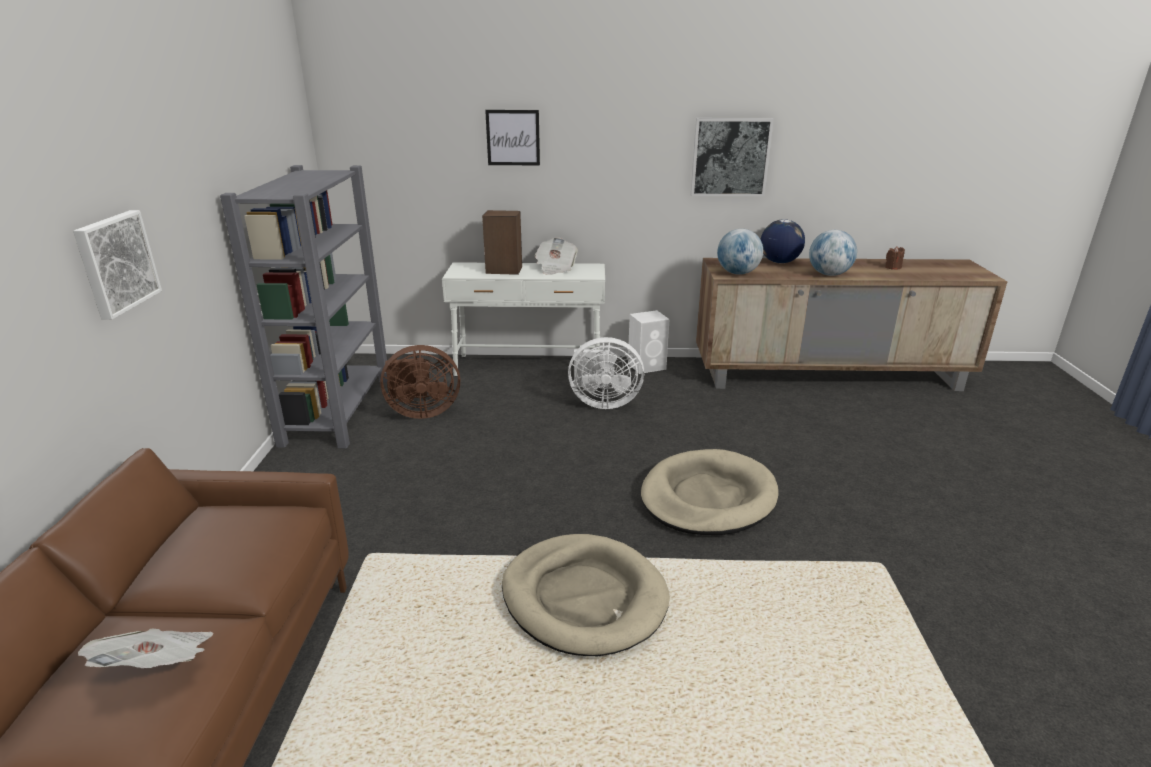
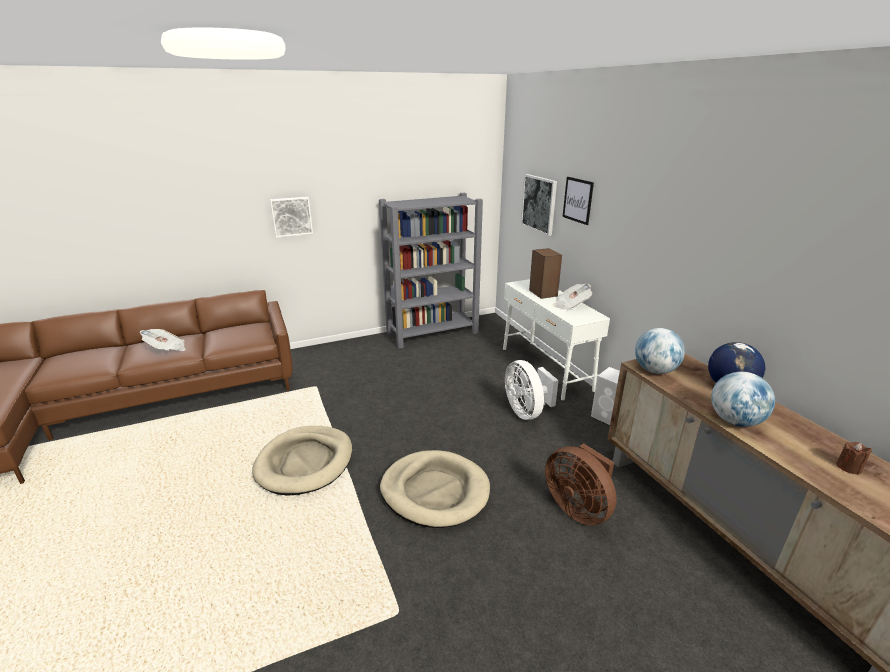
camera: 65 degrees right, 0 degrees up
brown fan [380,345,460,419] -> brown fan moved to [545,443,617,526]
picture [691,118,774,197] -> picture moved to [521,174,557,236]

